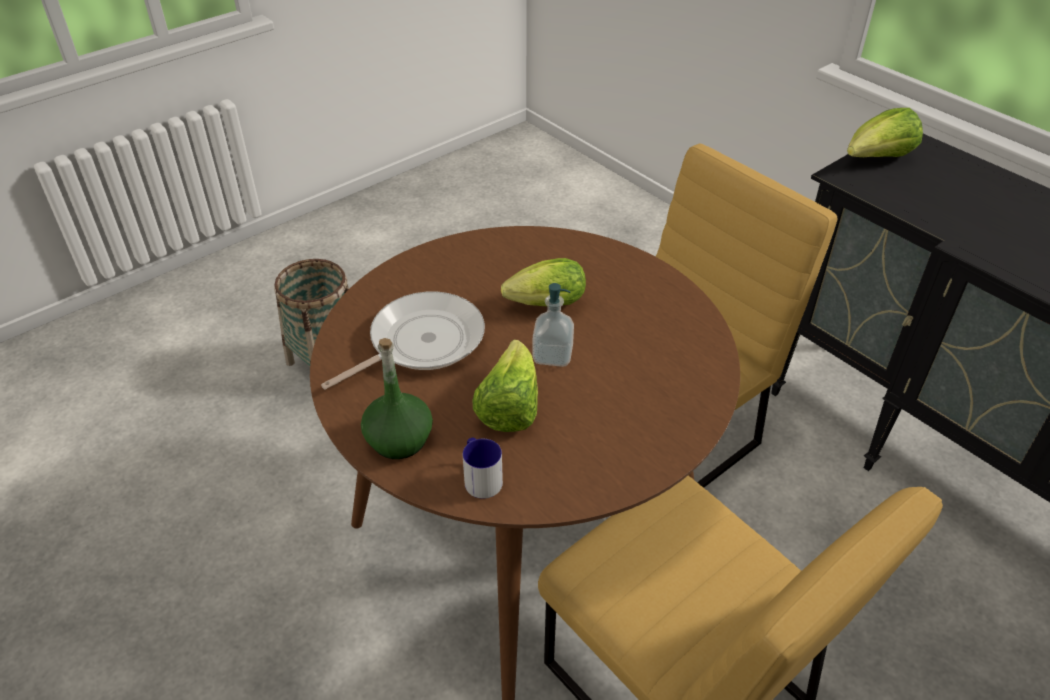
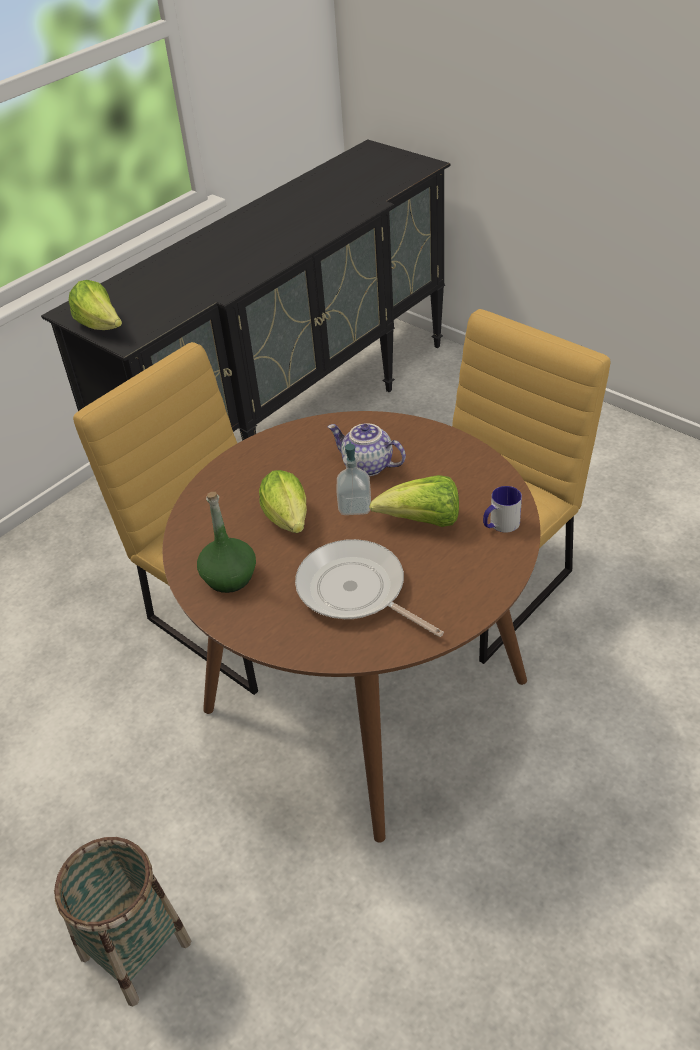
camera: 95 degrees left, 0 degrees up
green bottle [361,338,433,459] -> green bottle moved to [197,492,256,593]
none -> teapot [328,423,406,476]

